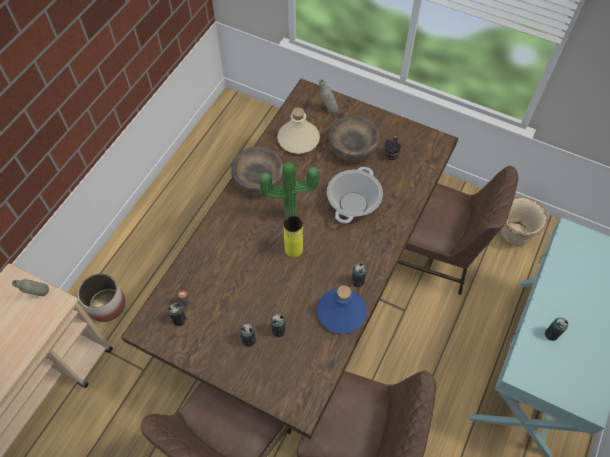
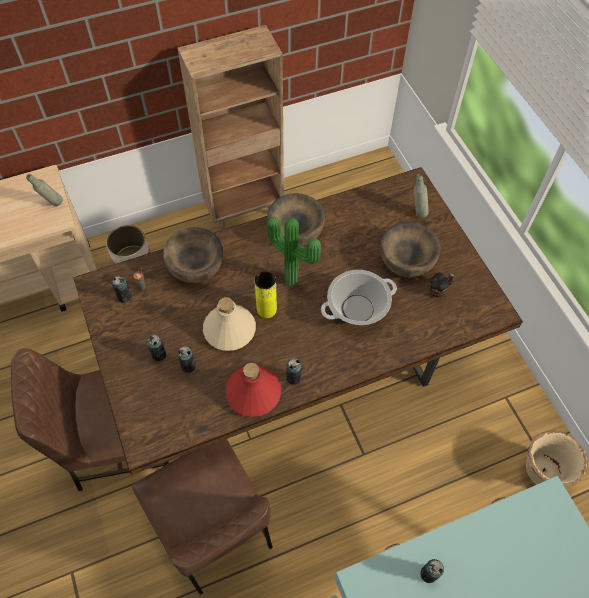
camera: 40 degrees right, 0 degrees up
beige bottle [277,107,320,154] -> beige bottle moved to [203,297,256,351]
blue bottle [317,285,367,334] -> red bottle [225,363,281,417]
brown chair [398,166,518,295] -> none
none -> brown bowl [163,227,223,283]
none -> brown bookcase [177,25,284,231]

